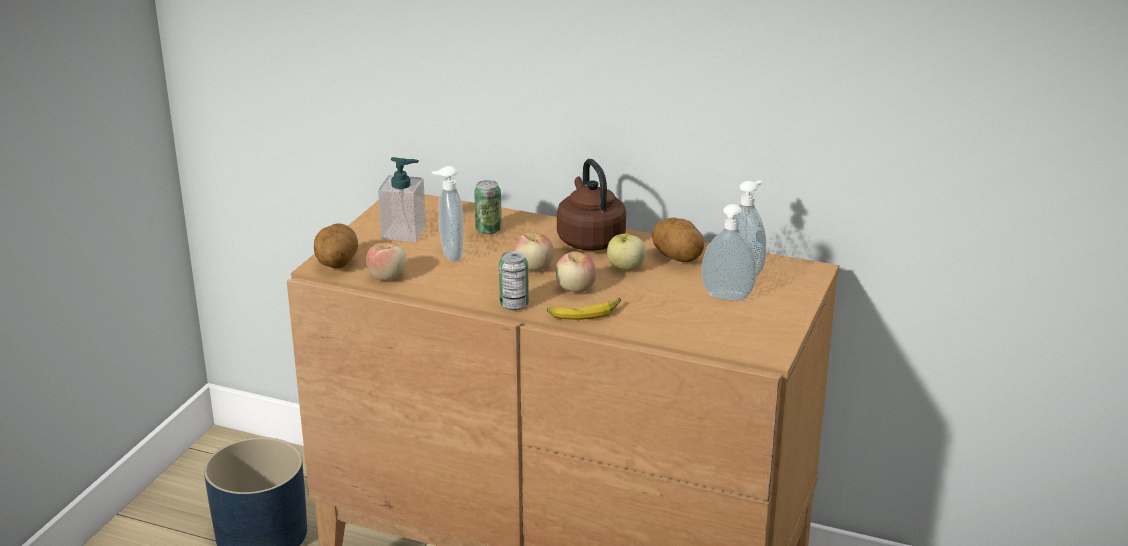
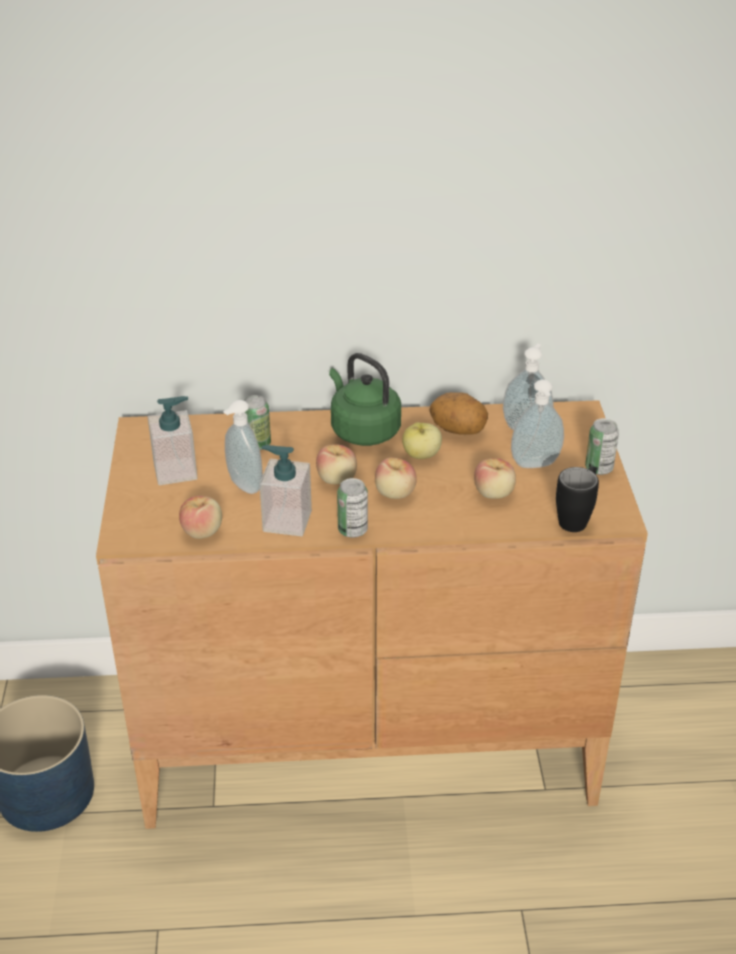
camera: 25 degrees left, 10 degrees up
potato [314,223,358,268] -> none
banana [547,298,621,320] -> none
brown kettle [557,159,626,251] -> green kettle [329,353,401,446]
none -> soap dispenser [259,445,312,536]
none -> apple [474,458,516,499]
none -> black mug [556,466,599,532]
none -> can [585,418,619,475]

